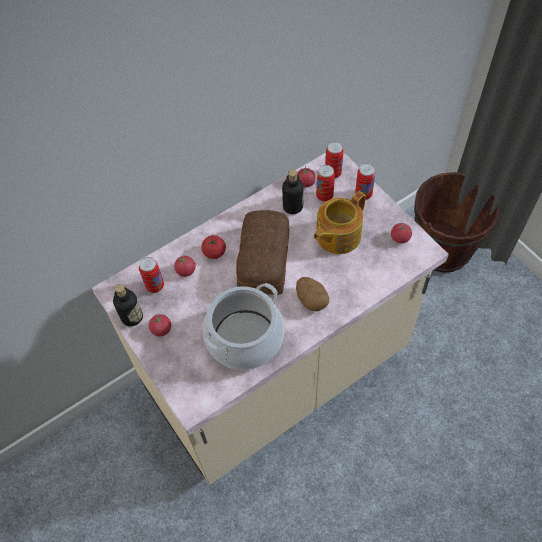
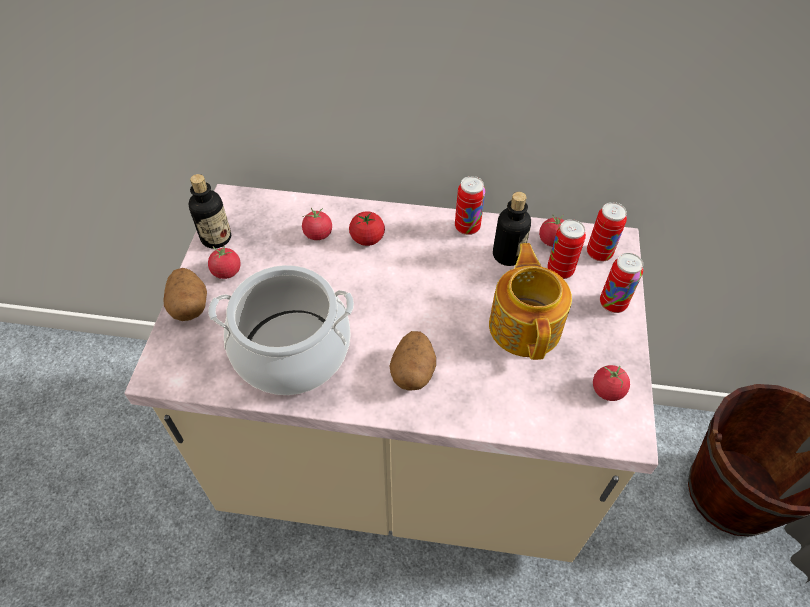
camera: 40 degrees right, 5 degrees down
can [139,257,164,293] -> can moved to [455,176,485,235]
bread [236,210,289,295] -> none
teapot [314,191,366,254] -> teapot turned 90 degrees clockwise [489,243,572,360]
none -> potato [164,268,207,321]

